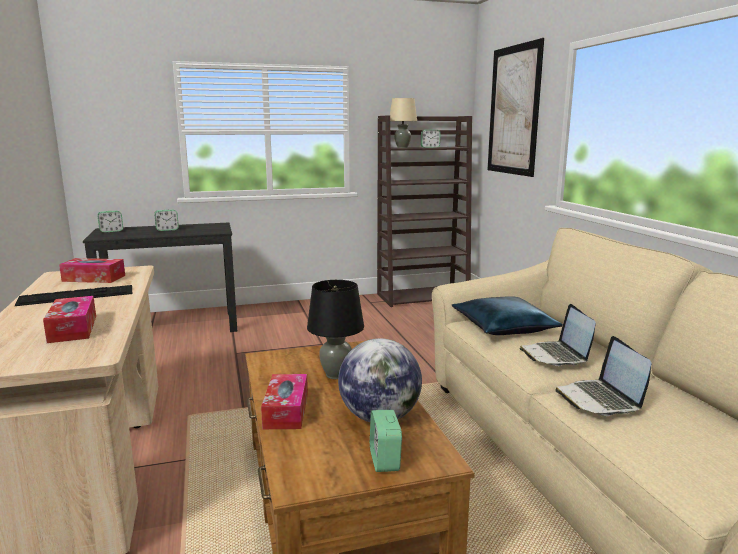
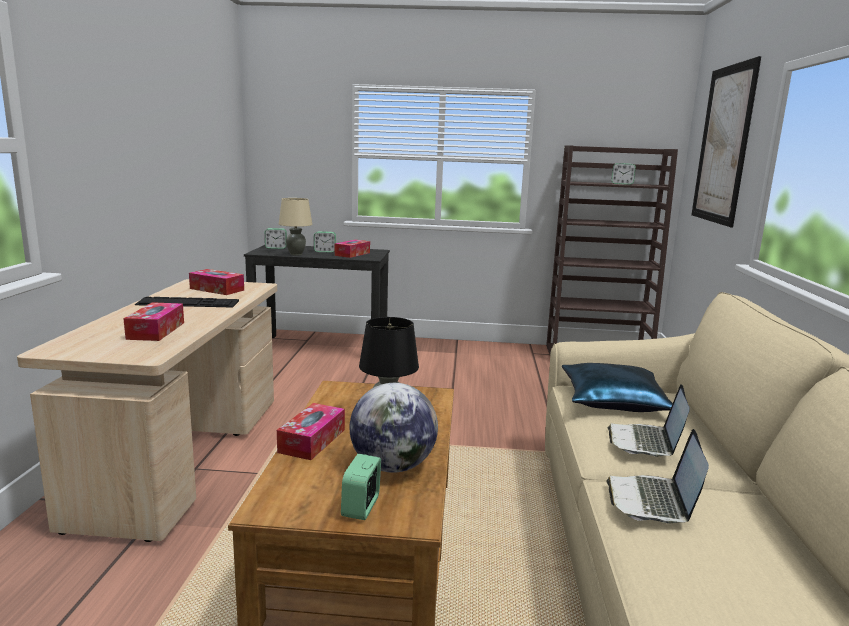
camera: 20 degrees right, 0 degrees up
beige table lamp [390,98,417,148] -> beige table lamp moved to [279,198,313,256]
none -> tissue box [335,240,370,258]

